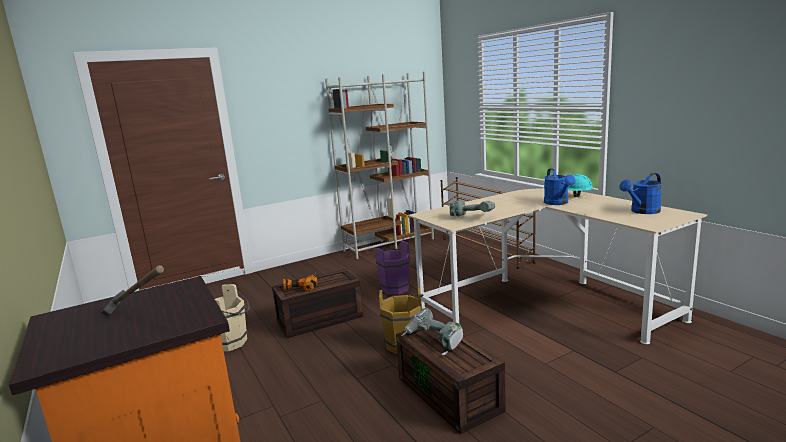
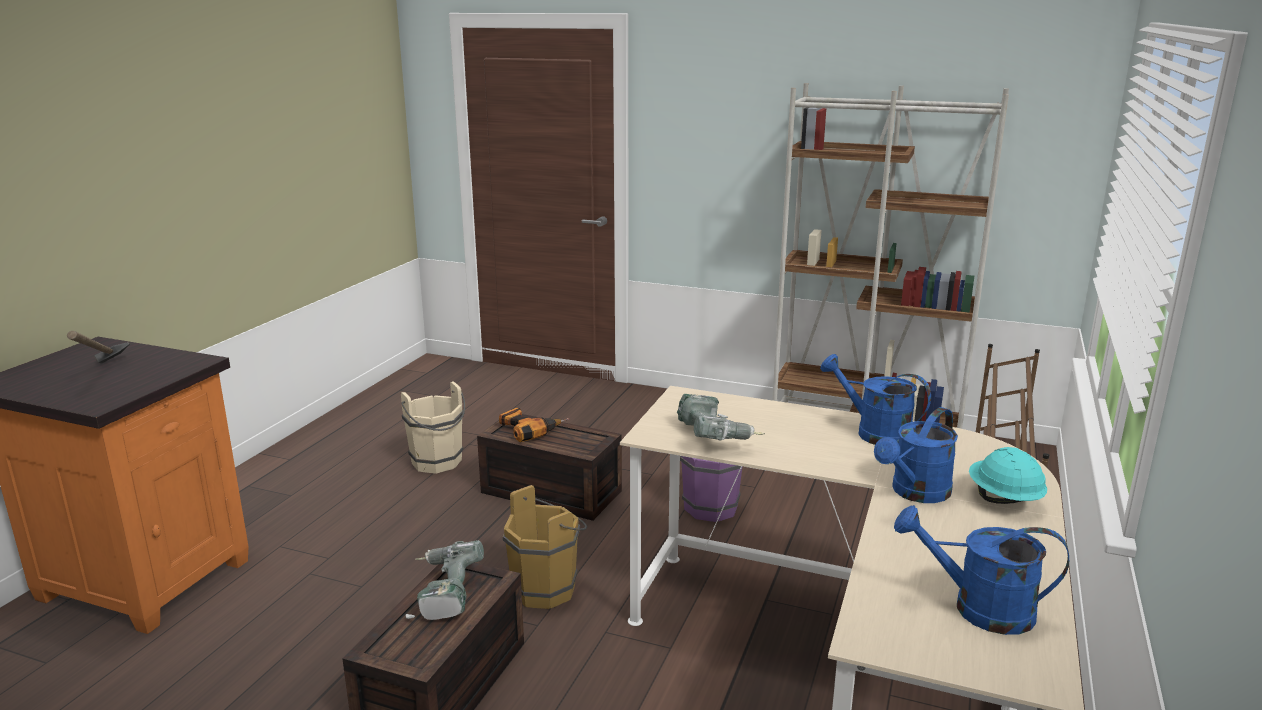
camera: 50 degrees right, 5 degrees up
none -> blue watering can [820,354,931,445]

